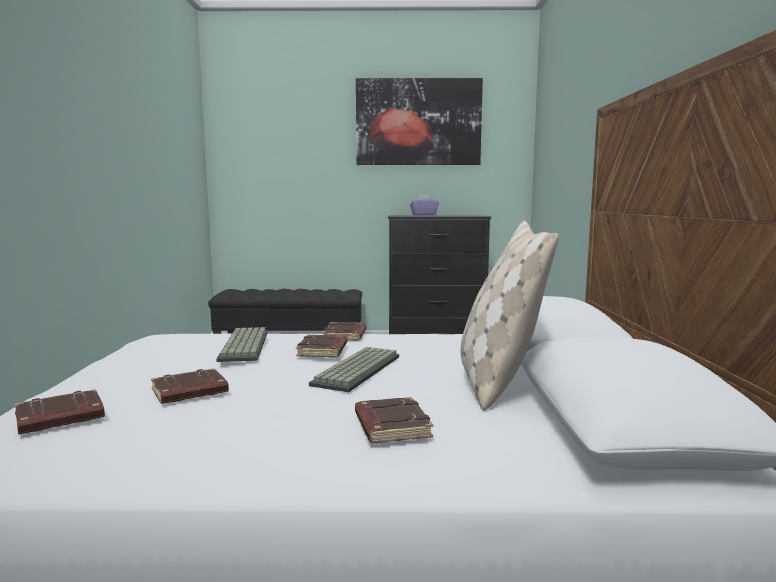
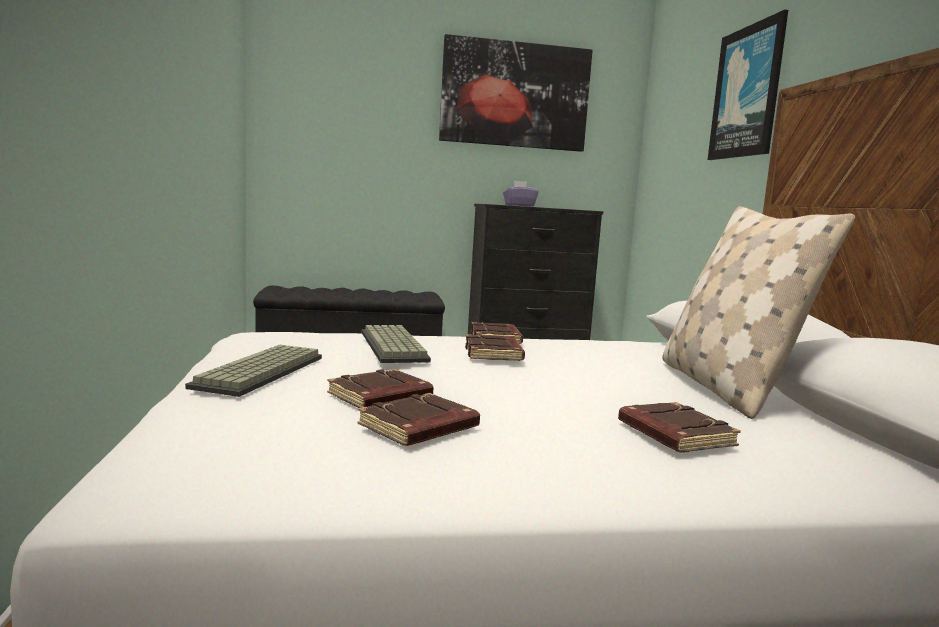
camera: 10 degrees left, 0 degrees up
brown book [15,389,105,434] -> brown book moved to [358,393,480,446]
keyboard [309,347,399,392] -> keyboard moved to [185,345,322,397]
none -> picture [708,10,788,160]

